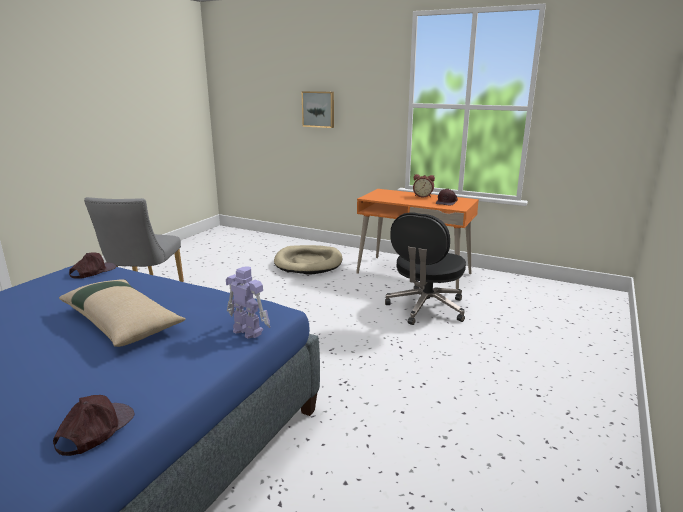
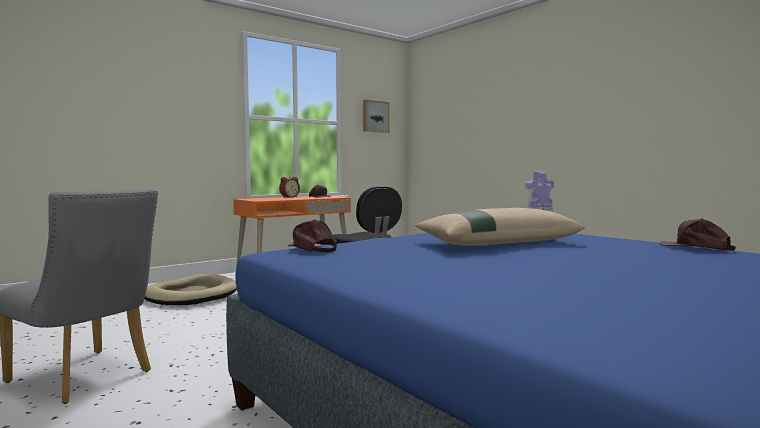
camera: 65 degrees left, 15 degrees down
picture [302,91,334,128] -> picture moved to [363,100,390,133]

